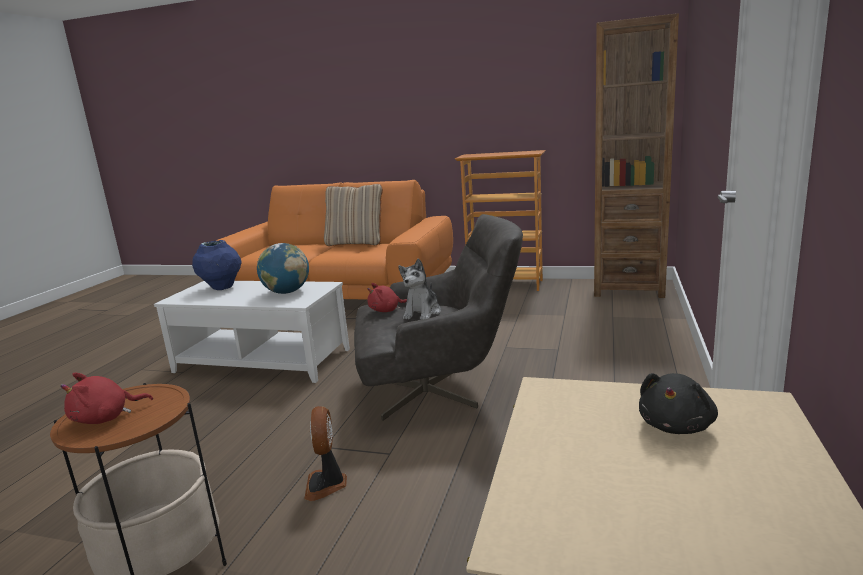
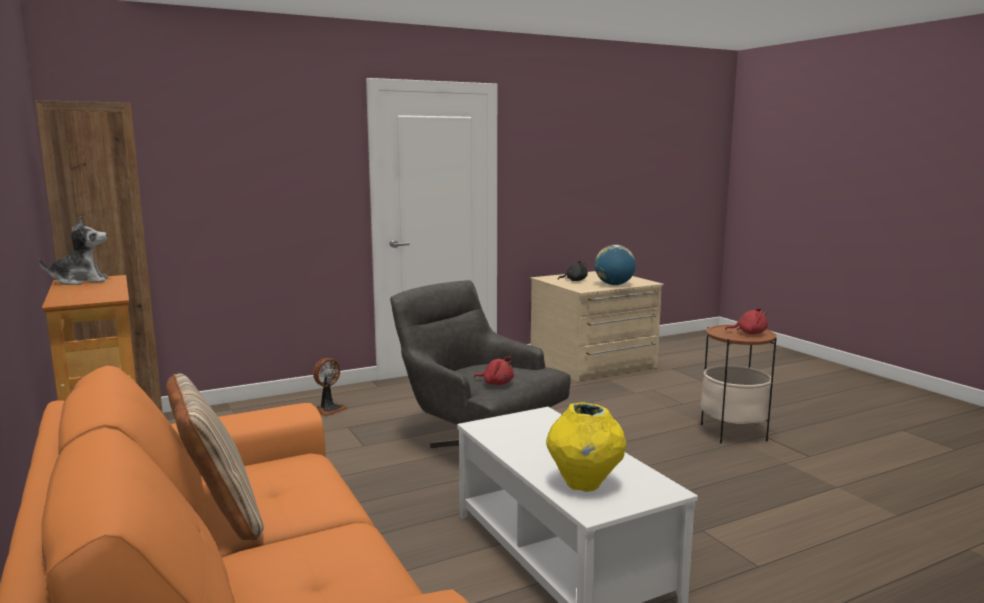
camera: 135 degrees left, 5 degrees down
blue vase [192,240,242,290] -> yellow vase [546,402,626,492]
globe [257,243,309,294] -> globe moved to [595,245,636,285]
fan [304,406,347,501] -> fan moved to [313,358,348,416]
plush toy [398,258,441,320] -> plush toy moved to [38,216,107,285]

